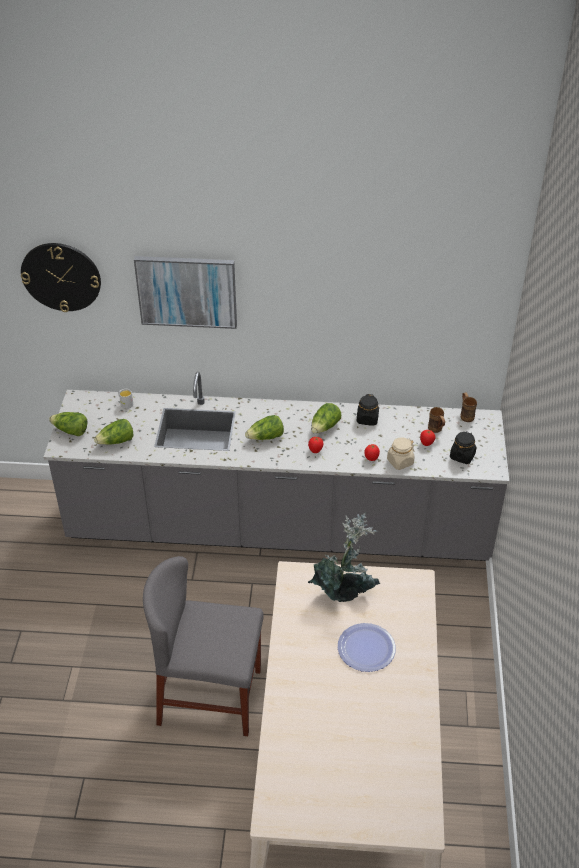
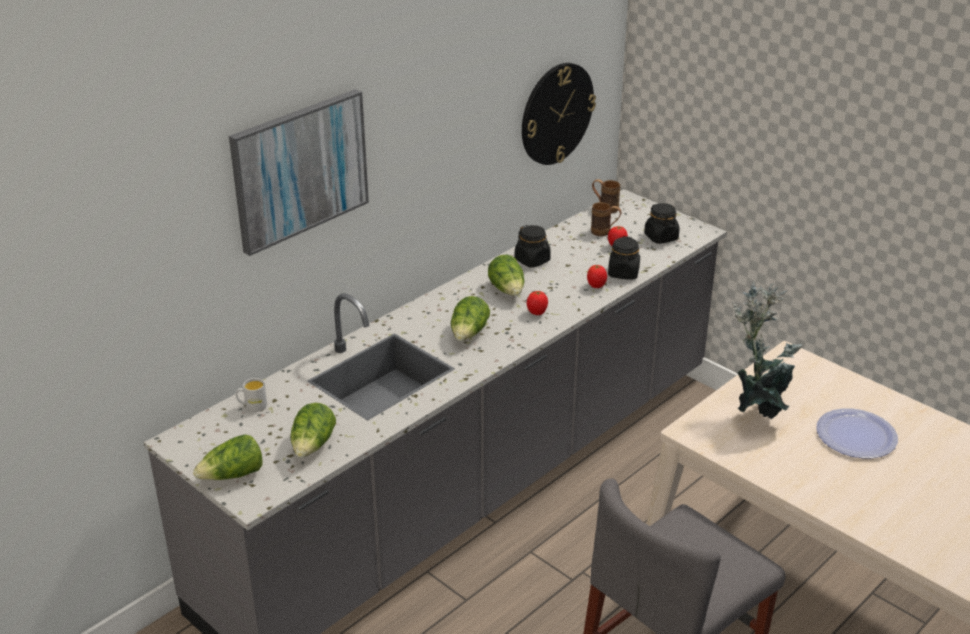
camera: 50 degrees left, 10 degrees down
wall clock [21,243,101,312] -> wall clock moved to [522,63,596,165]
beige jar [387,437,415,470] -> black jar [608,236,640,280]

